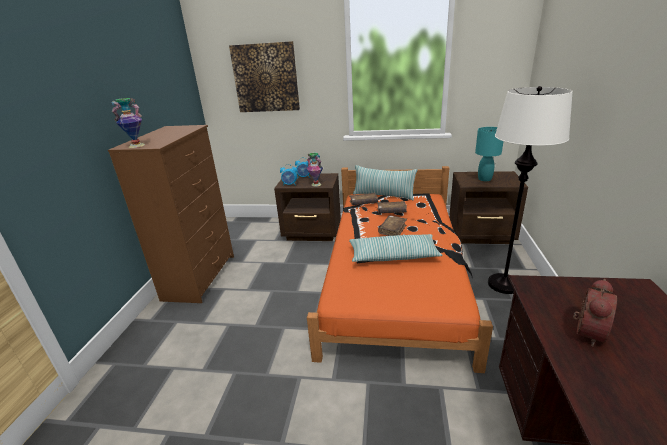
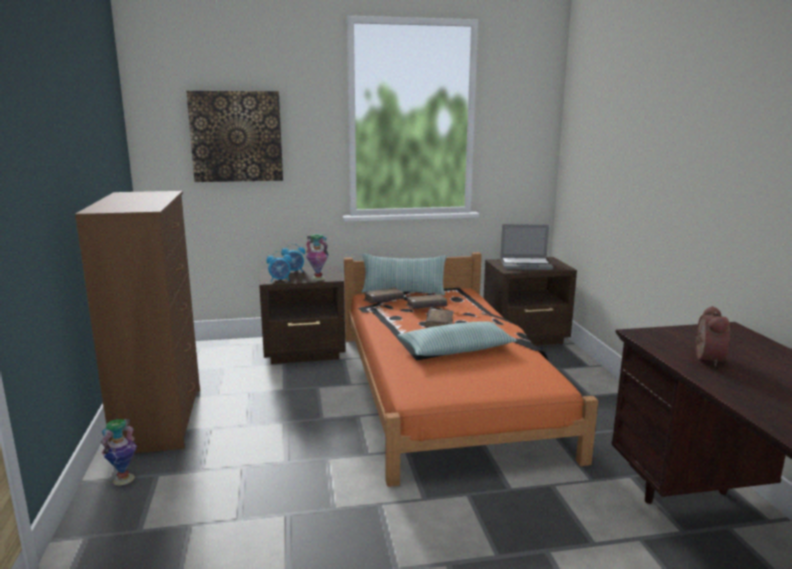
camera: 20 degrees left, 10 degrees down
vase [111,98,145,148] -> vase moved to [101,419,137,486]
turquoise table lamp [475,127,503,181] -> laptop [500,224,553,270]
white floor lamp [488,86,573,294] -> none

